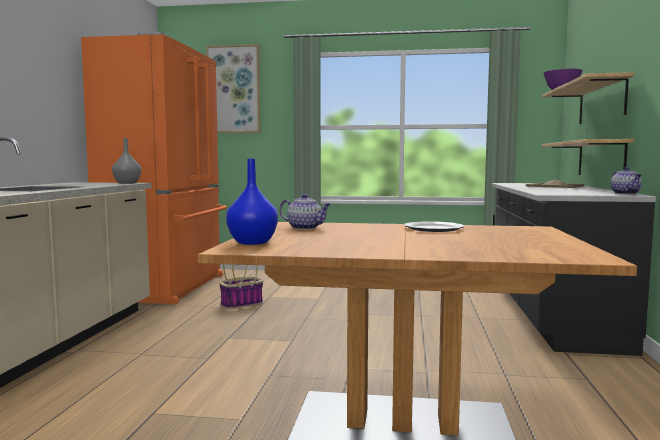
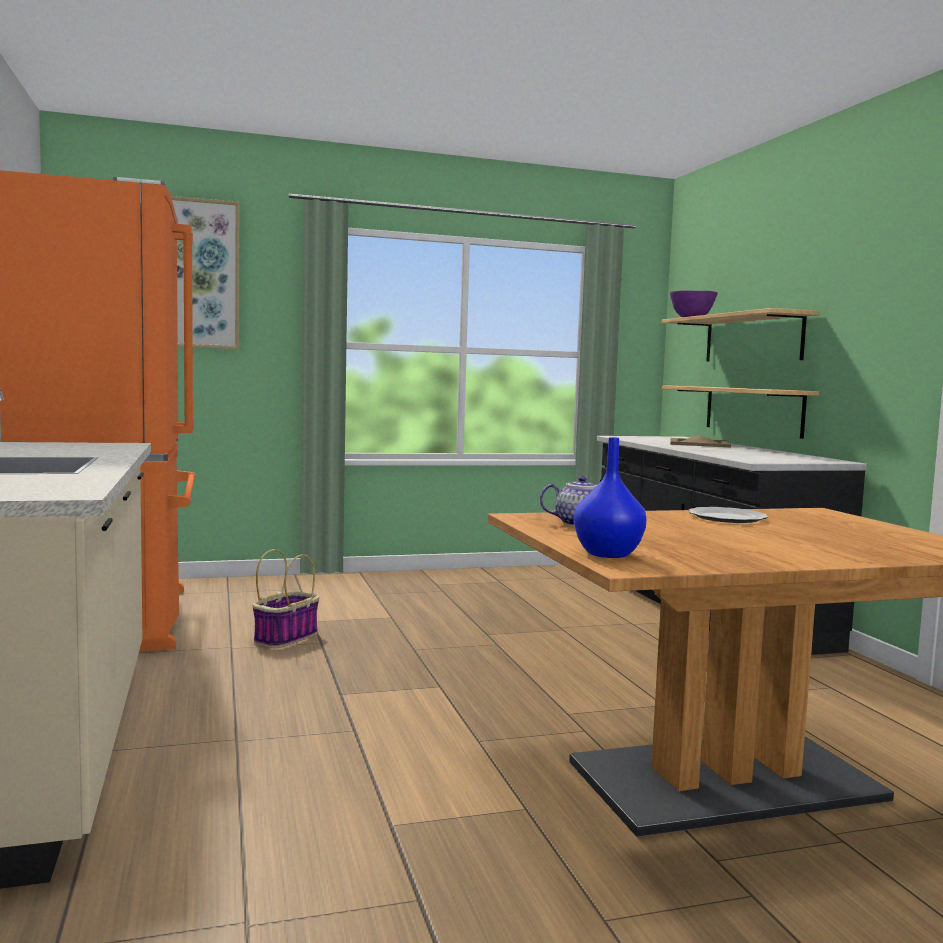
camera: 25 degrees left, 0 degrees up
grey vase [112,138,141,184] -> none
teapot [611,167,642,194] -> none

